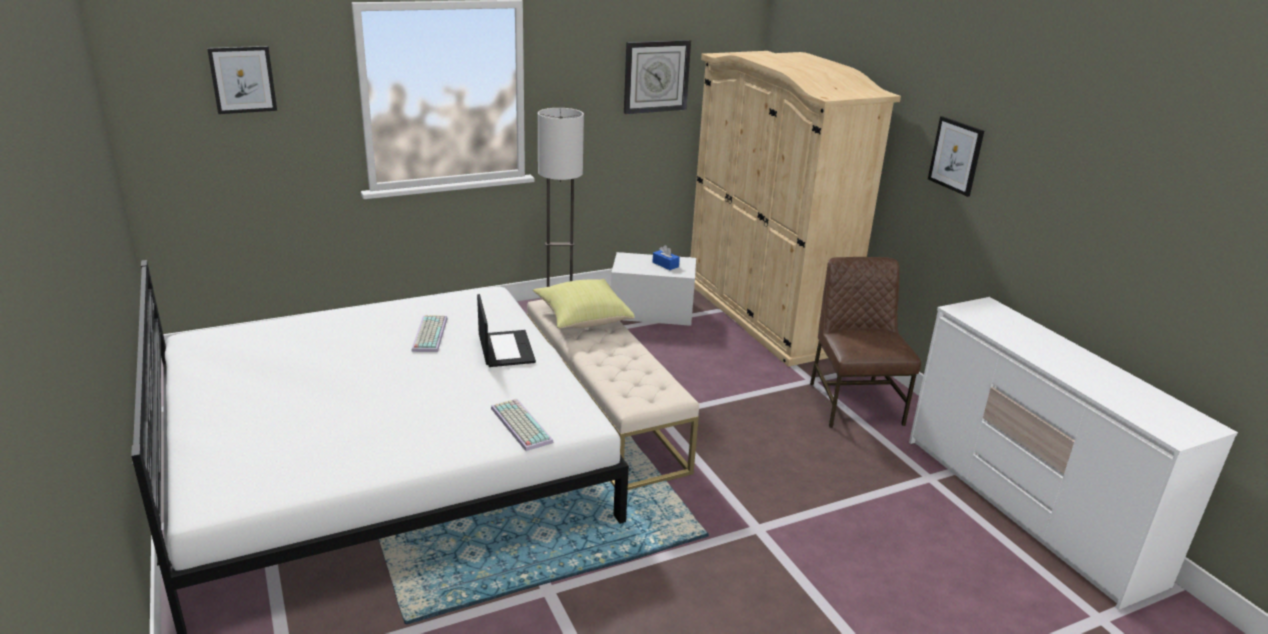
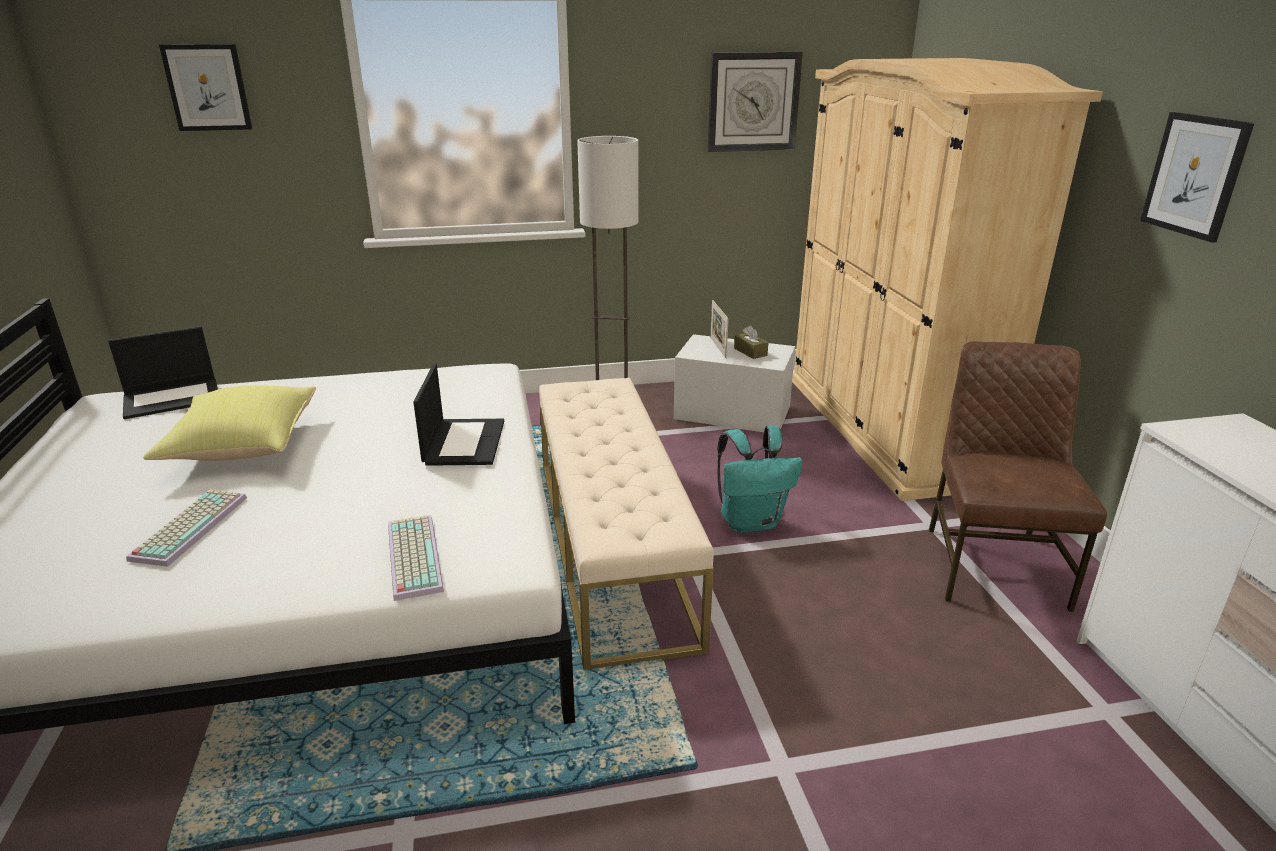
camera: 15 degrees right, 0 degrees up
keyboard [411,315,448,352] -> keyboard moved to [126,490,247,567]
yellow pillow [533,279,635,329] -> yellow pillow moved to [143,386,316,461]
blue tissue box [653,245,680,270] -> brown tissue box [734,325,769,359]
none -> laptop [108,326,218,419]
none -> picture frame [710,300,729,358]
none -> turquoise backpack [717,426,802,533]

